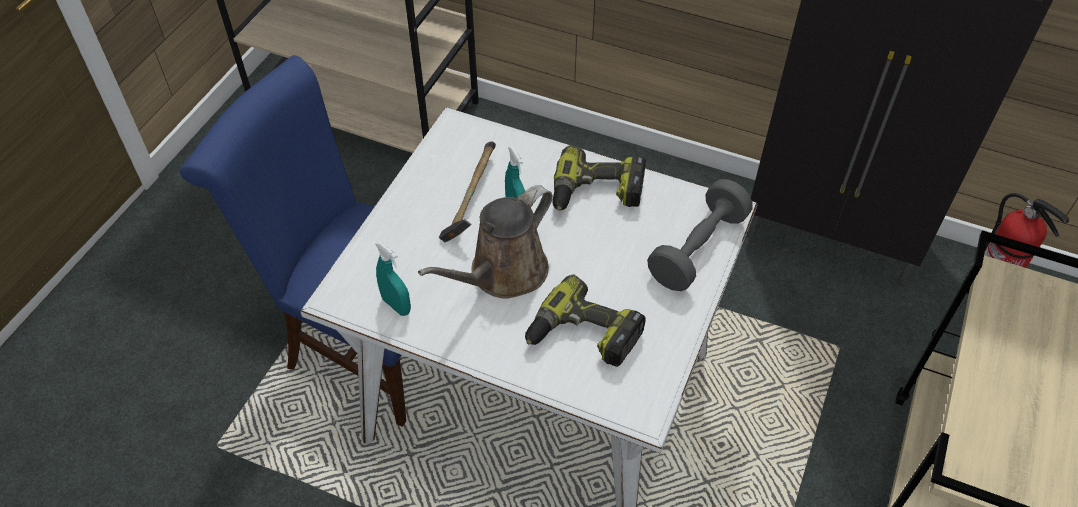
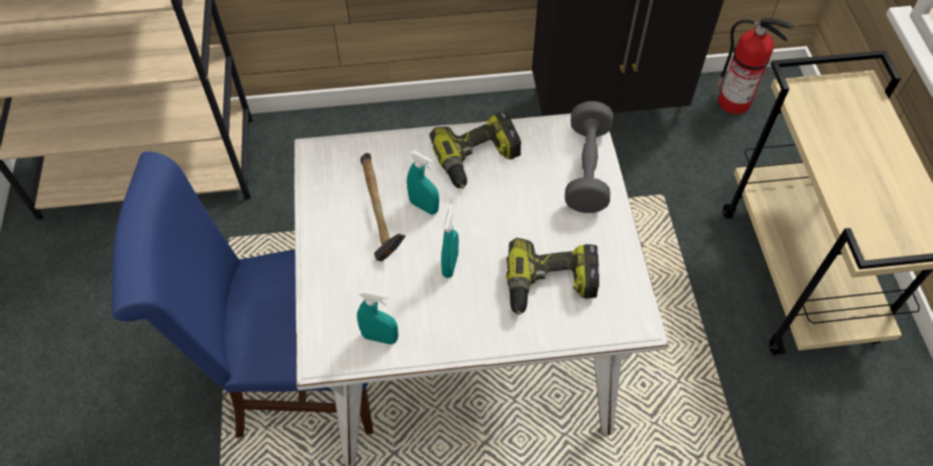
camera: 30 degrees left, 5 degrees up
brown watering can [418,185,553,299] -> turquoise spray bottle [441,204,459,278]

